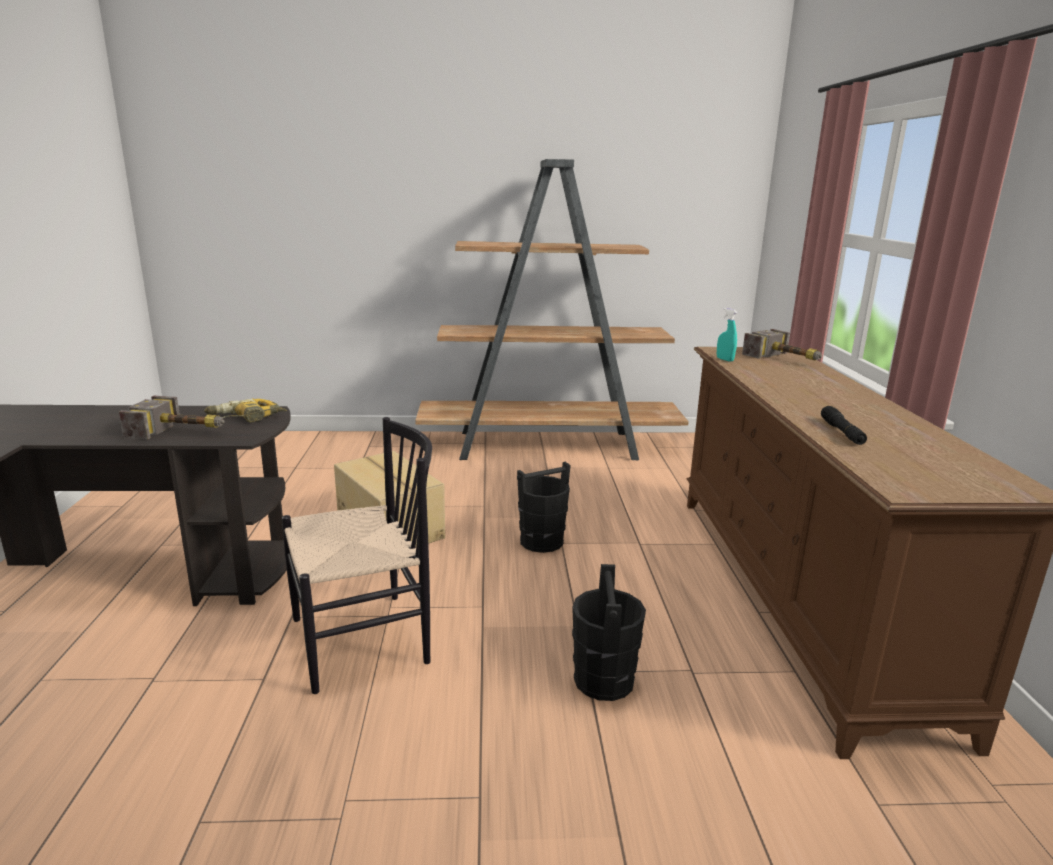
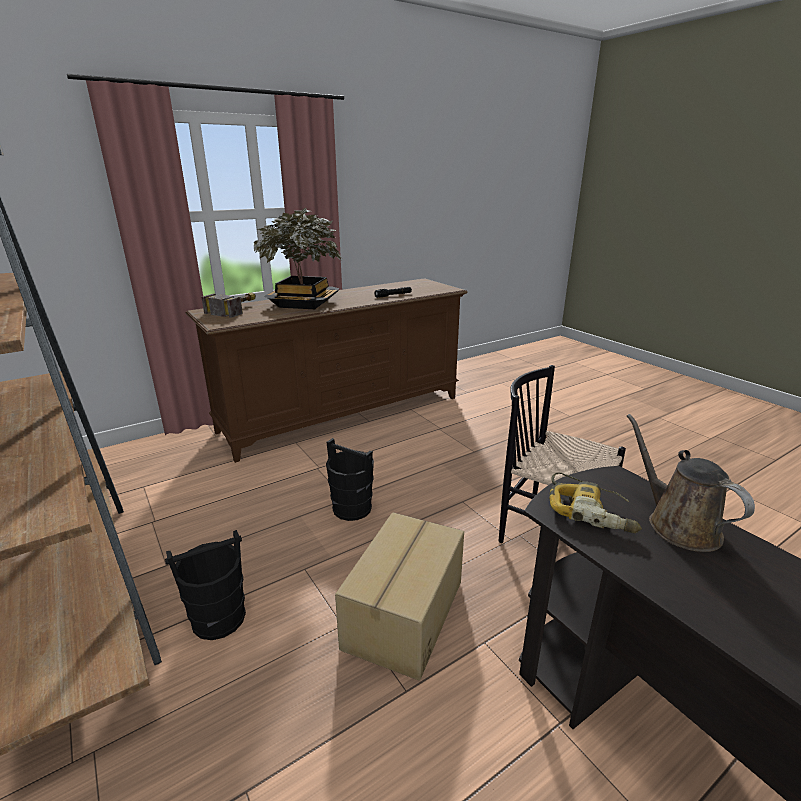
camera: 120 degrees left, 5 degrees up
hammer [119,396,224,439] -> brown watering can [627,414,755,552]
black bucket [572,564,646,701] -> black bucket moved to [165,530,246,640]
turquoise spray bottle [717,308,737,362] -> none
none -> potted plant [254,208,342,309]

